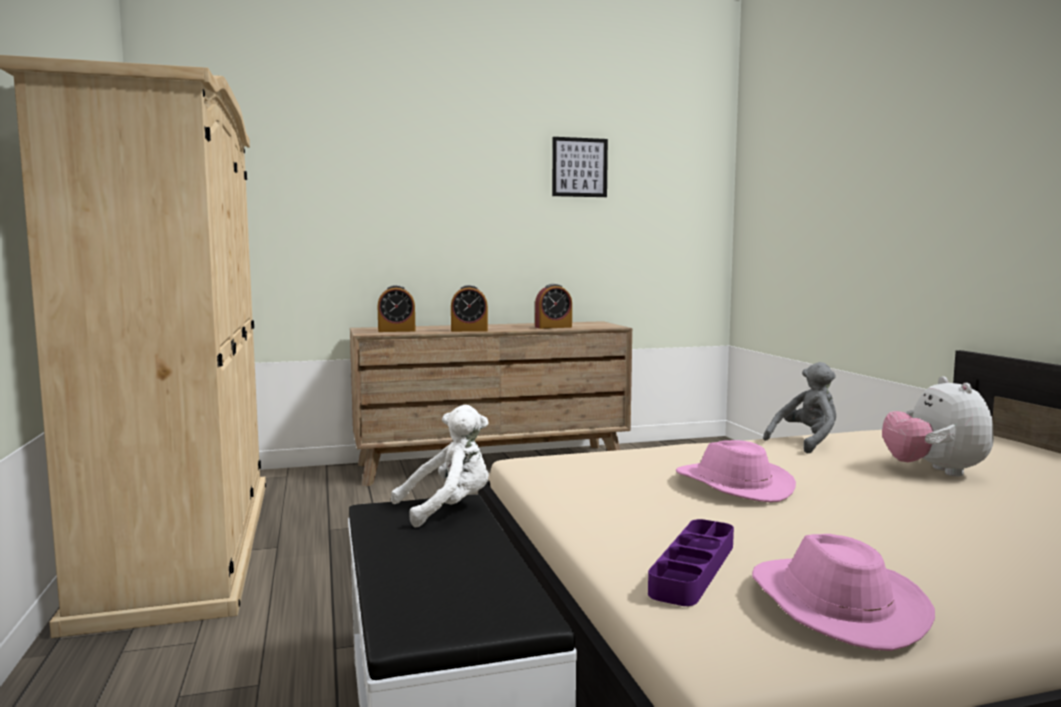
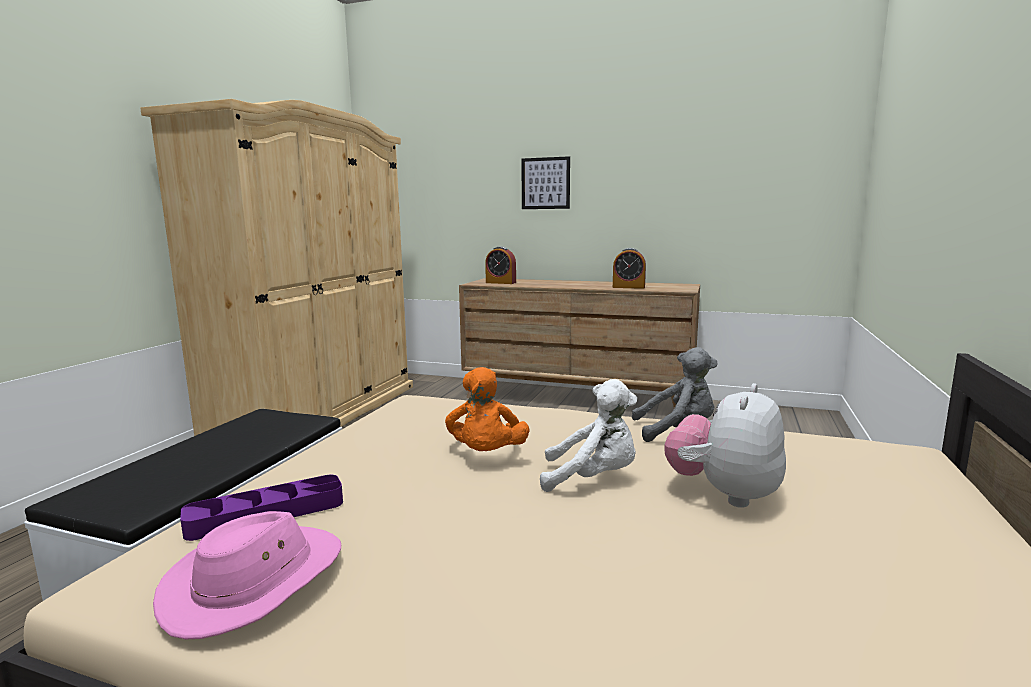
camera: 35 degrees right, 5 degrees up
white plush toy [391,405,489,528] -> white plush toy moved to [540,379,637,492]
alarm clock [451,285,488,332] -> none
picture [552,137,608,197] -> picture moved to [521,156,570,209]
pink hat [676,440,796,502] -> orange plush toy [445,367,530,451]

